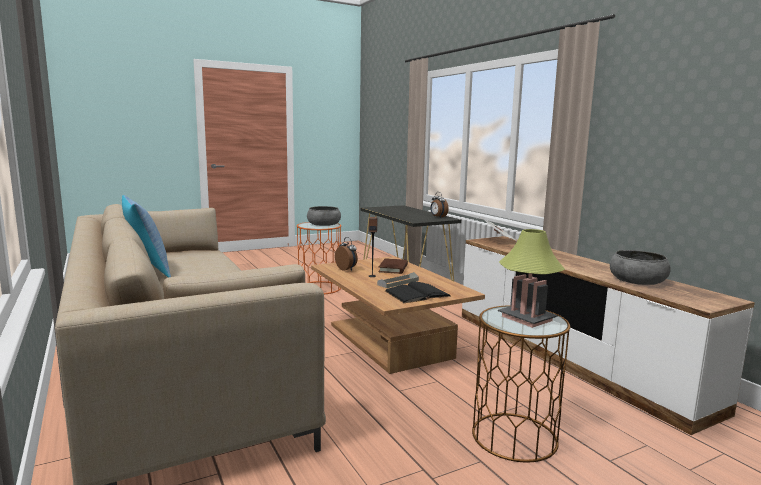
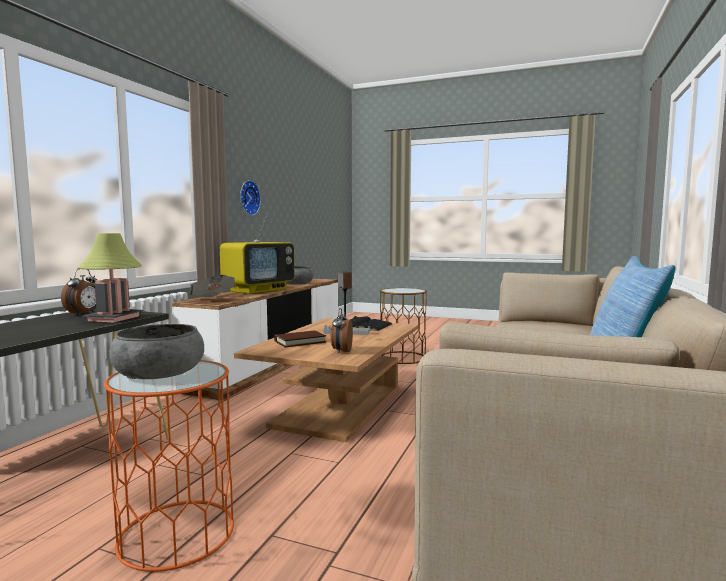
camera: 130 degrees left, 5 degrees down
table lamp [498,229,565,328] -> table lamp moved to [77,233,143,322]
none -> television [220,213,295,294]
none -> wall clock [240,180,261,216]

